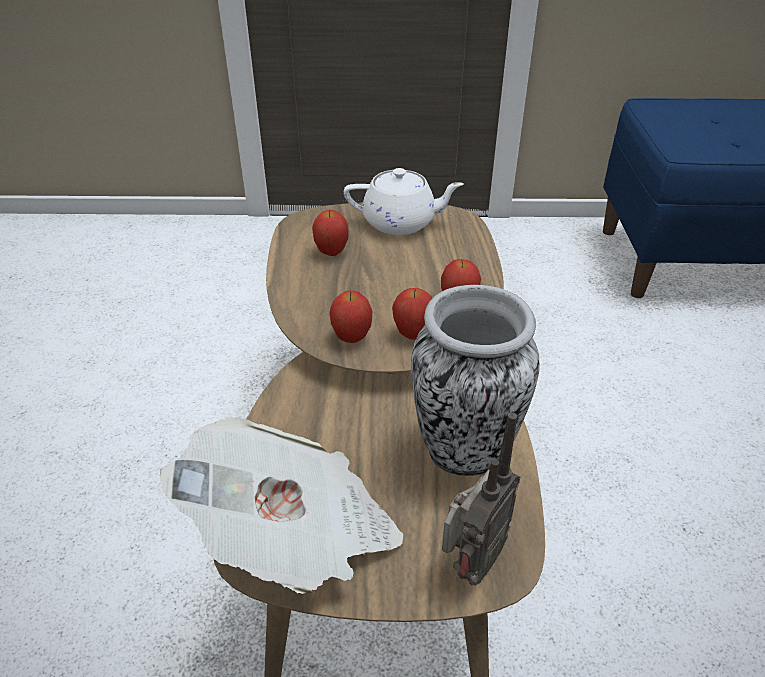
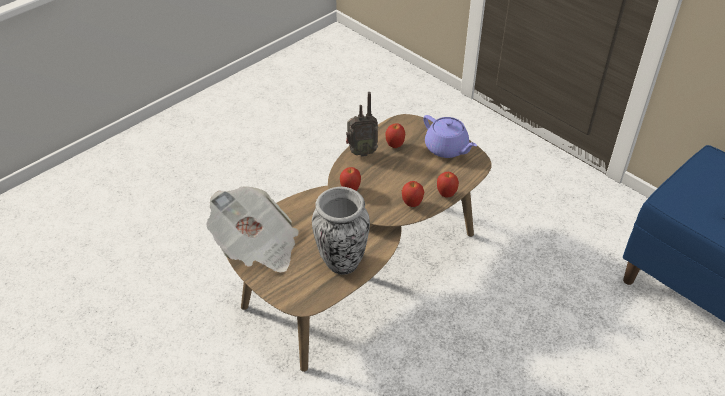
camera: 45 degrees right, 5 degrees up
white teapot [344,168,464,235] -> purple teapot [423,115,477,158]
apple [392,288,432,340] -> apple moved to [437,172,459,198]
radio [442,412,520,585] -> radio moved to [346,92,378,157]

